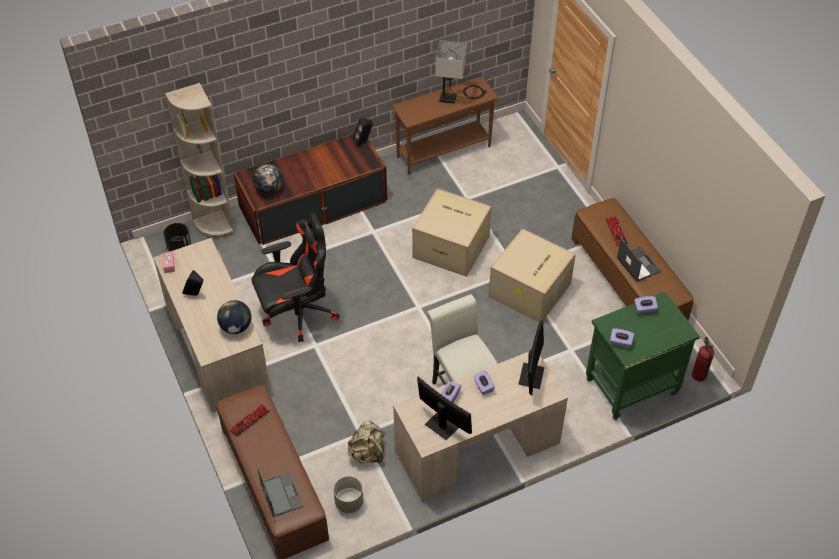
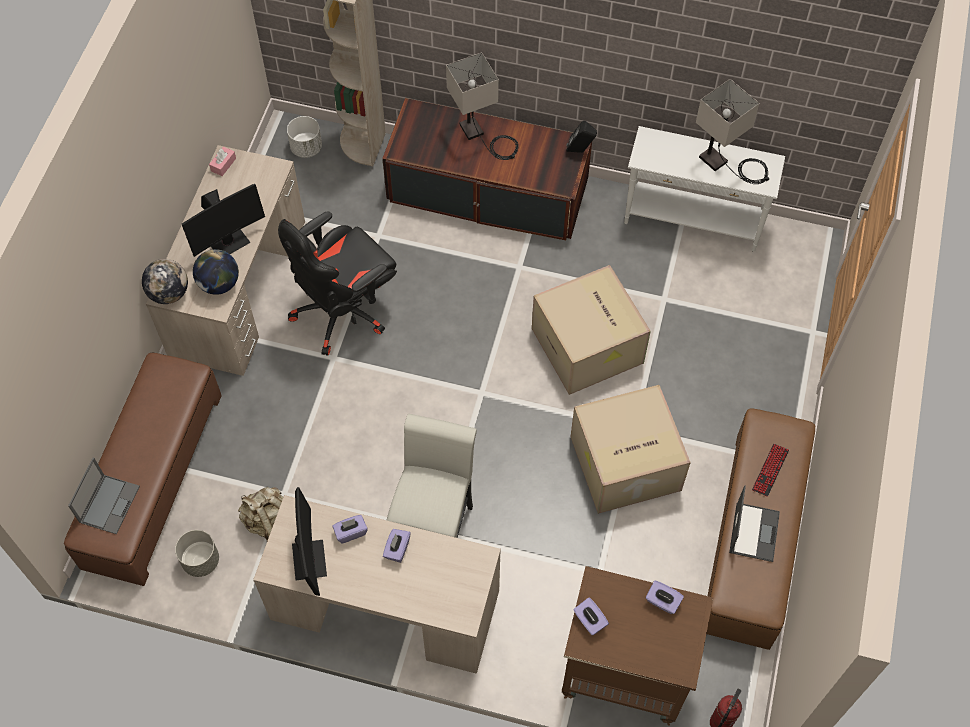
camera: 40 degrees right, 10 degrees up
black planter [164,223,191,252] -> white planter [287,116,322,158]
keyboard [229,404,270,437] -> none
black office chair [251,212,340,342] -> black office chair turned 120 degrees clockwise [278,211,397,355]
globe [253,164,283,194] -> globe moved to [142,259,188,304]
brown console table [391,76,498,175] -> white console table [624,126,785,252]
monitor [518,320,545,395] -> monitor moved to [182,184,265,257]
green cart [586,292,700,421] -> brown cart [562,566,713,726]
none -> table lamp [446,52,519,160]

